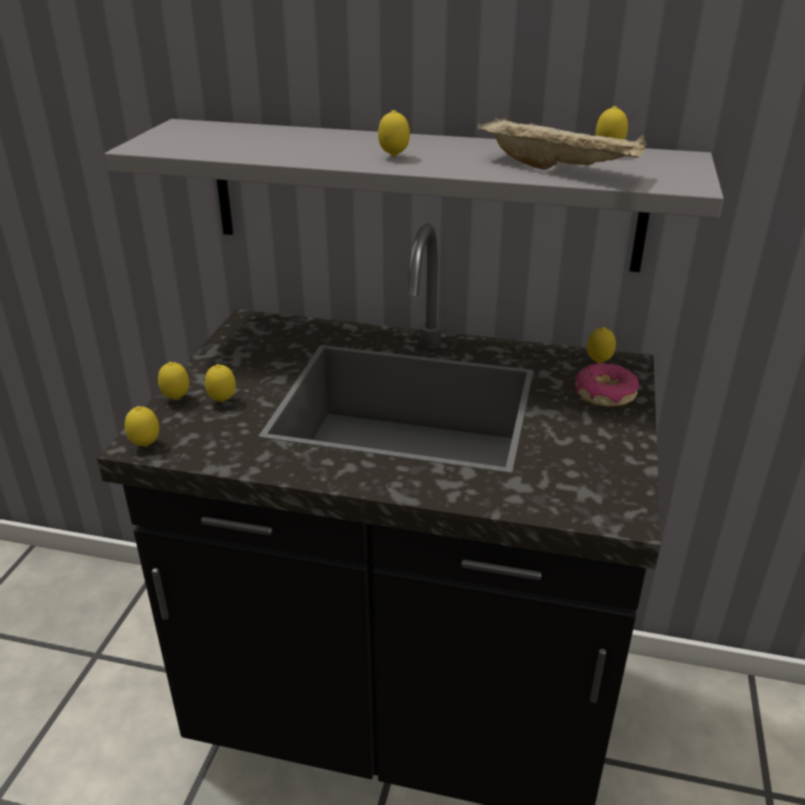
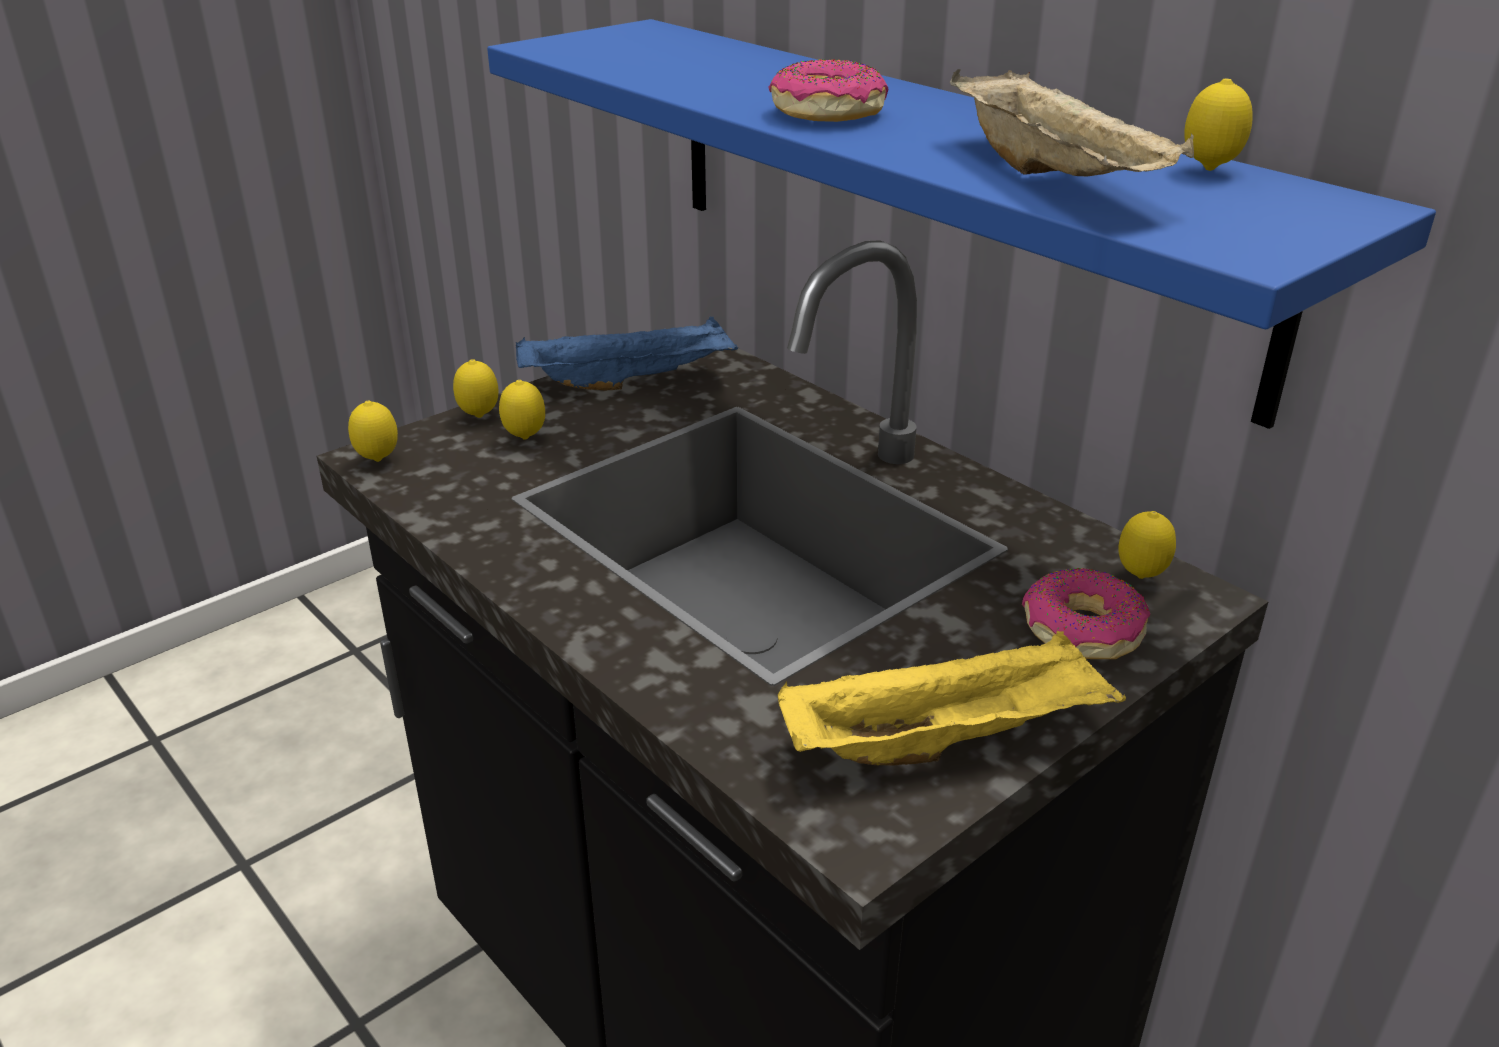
camera: 35 degrees right, 0 degrees up
grey shelf [105,119,724,272] -> blue shelf [487,19,1436,429]
lemon [378,110,410,157] -> donut [768,59,888,122]
none -> blue tray [516,316,738,390]
none -> yellow tray [778,631,1126,766]

